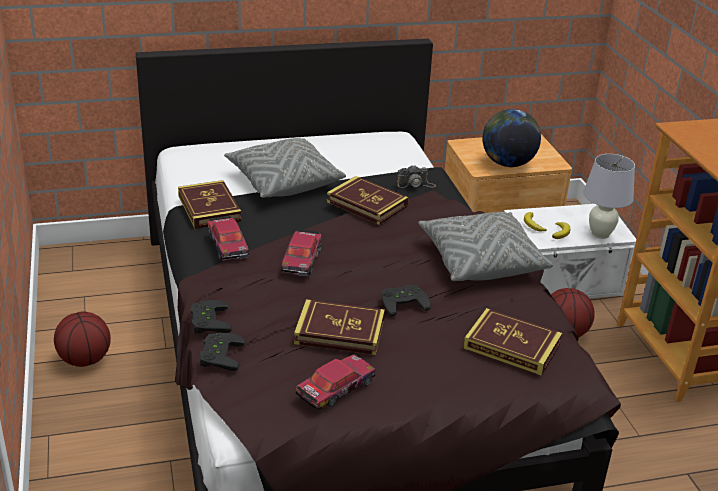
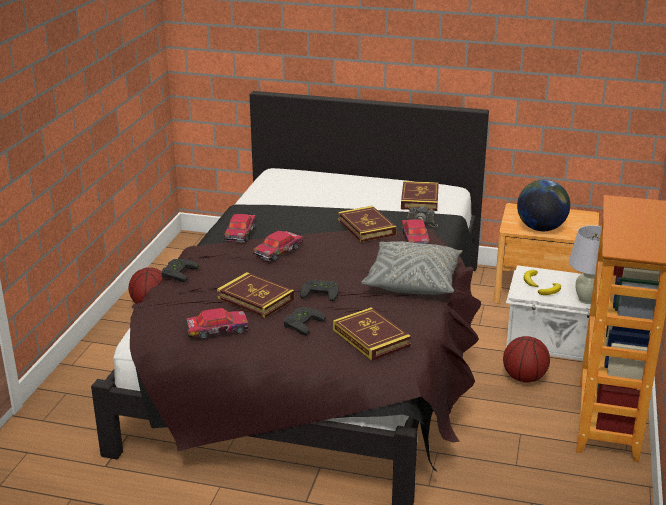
camera: 30 degrees right, 5 degrees down
book [178,180,242,229] -> book moved to [401,181,439,211]
black game controller [200,333,246,371] -> black game controller moved to [284,307,326,335]
grey pillow [224,138,346,198] -> none
none -> toy car [402,218,430,244]

